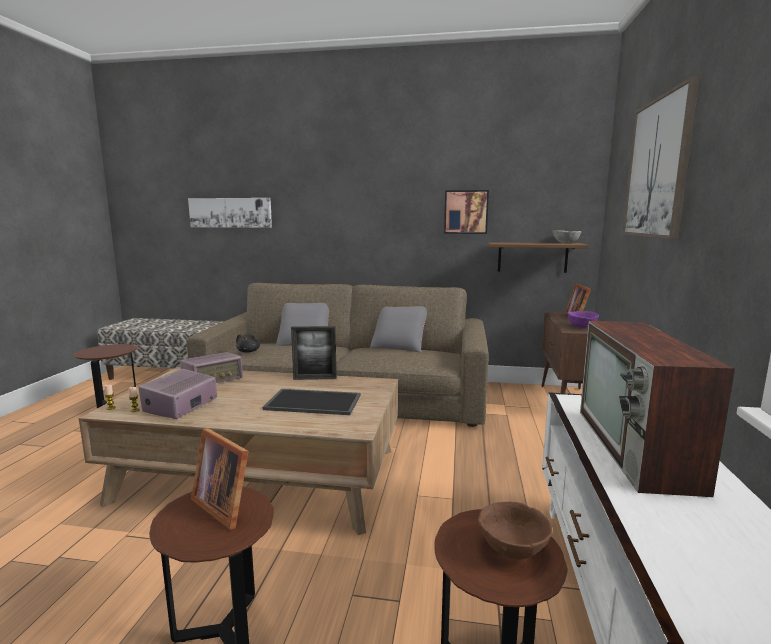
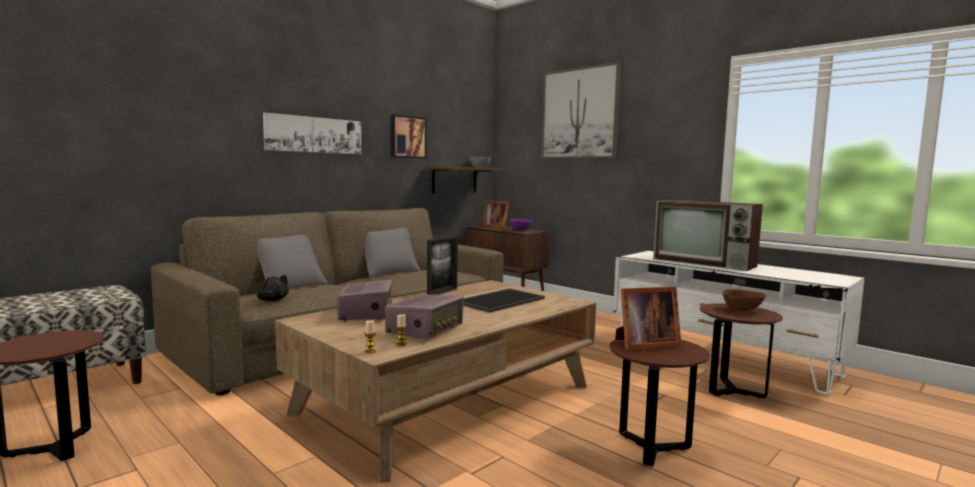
camera: 55 degrees left, 5 degrees down
radio [138,369,217,419] -> radio turned 120 degrees counterclockwise [385,294,464,340]
picture [188,198,272,228] -> picture moved to [263,113,361,154]

